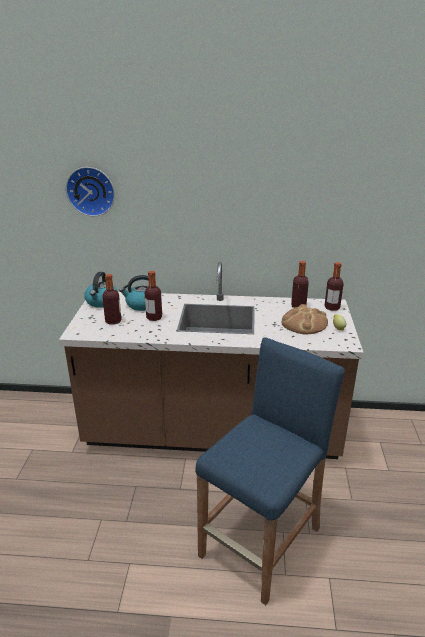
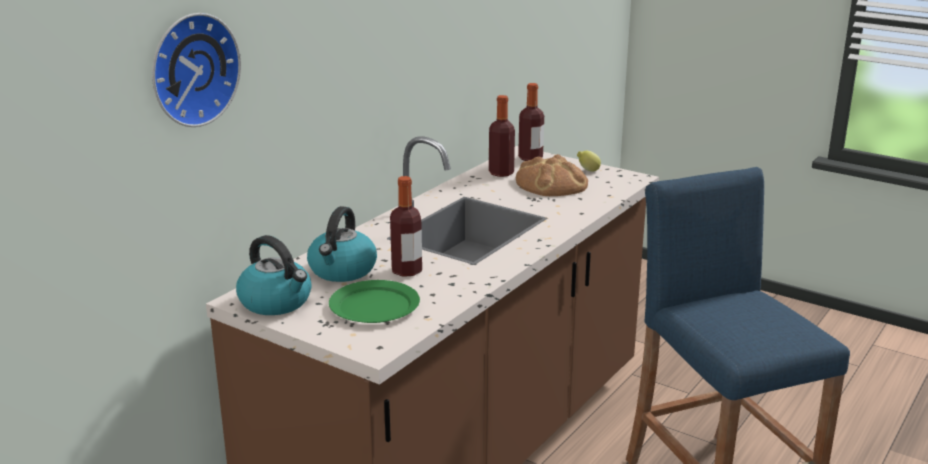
camera: 60 degrees left, 5 degrees down
bottle [102,274,121,325] -> green plate [329,280,420,323]

